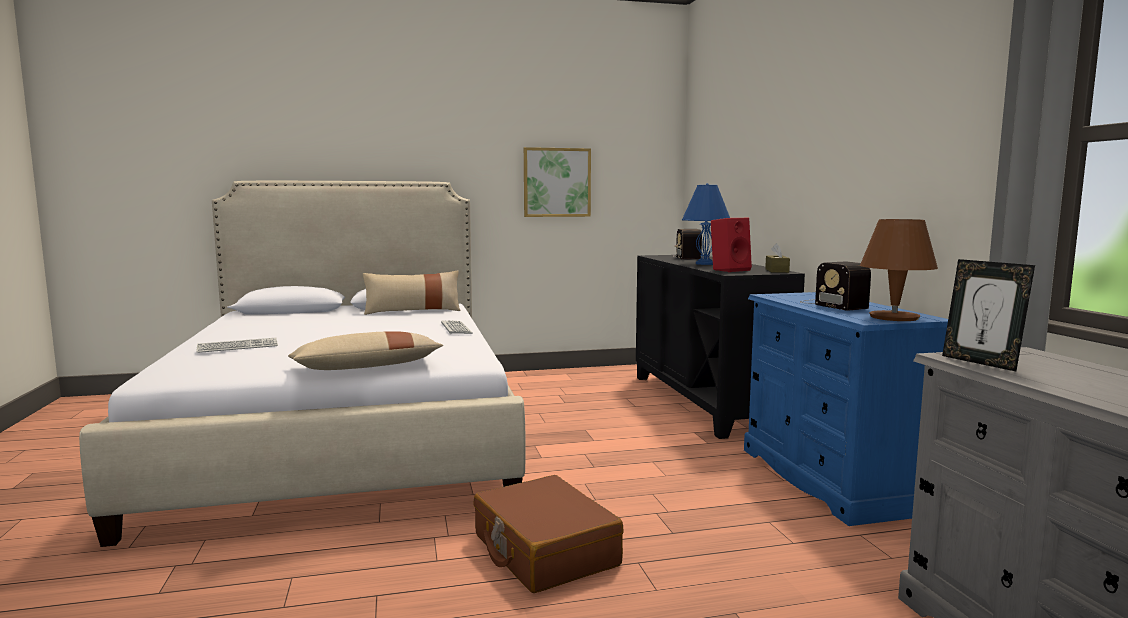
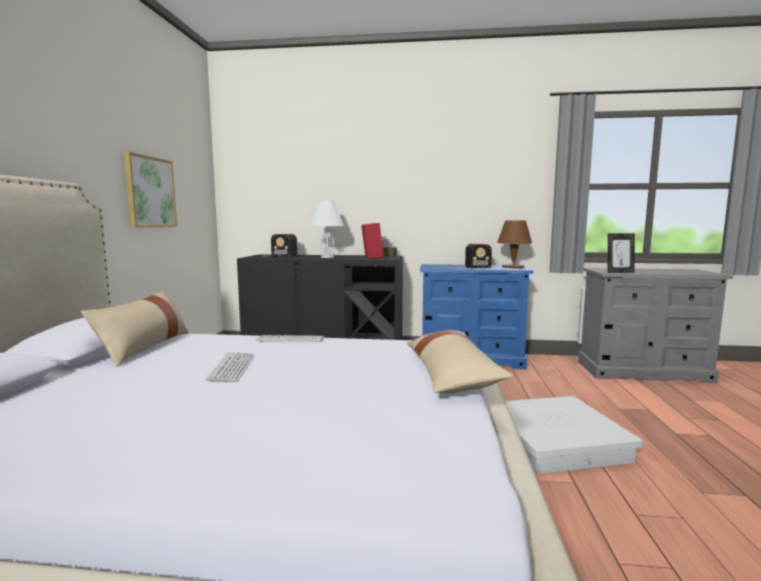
camera: 70 degrees left, 0 degrees up
keyboard [196,338,278,353] -> keyboard moved to [206,352,254,382]
brown suitcase [473,475,624,593] -> white storage box [506,396,643,474]
blue table lamp [682,183,730,265] -> white table lamp [310,200,344,258]

